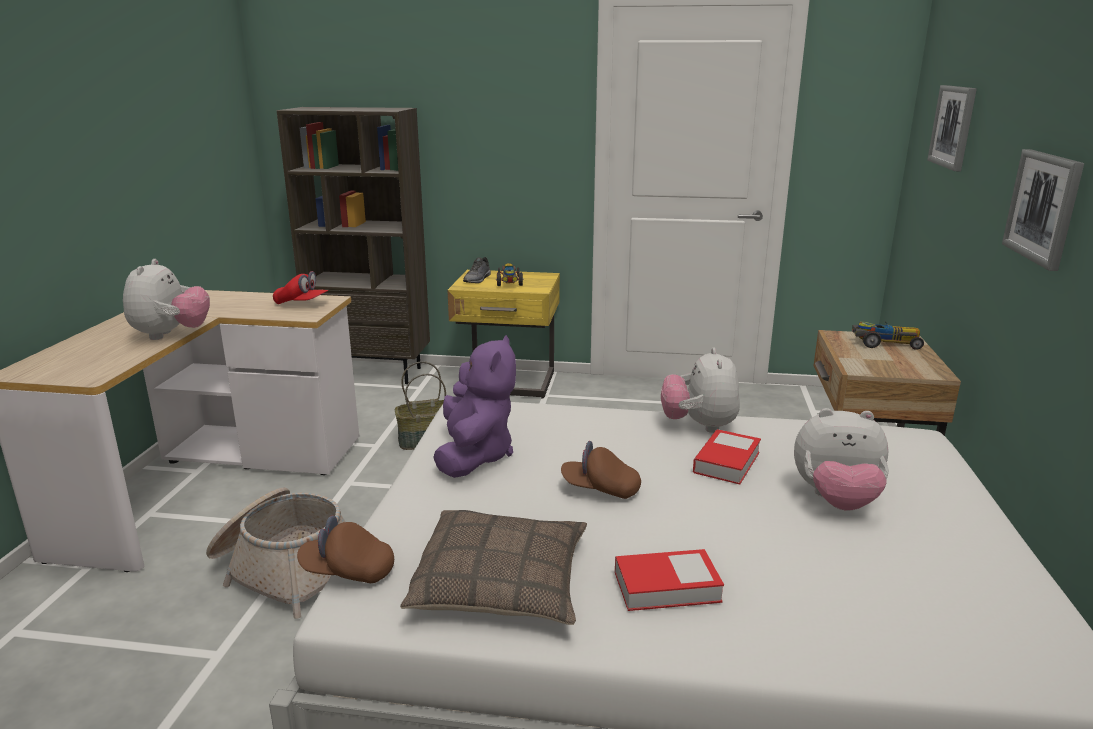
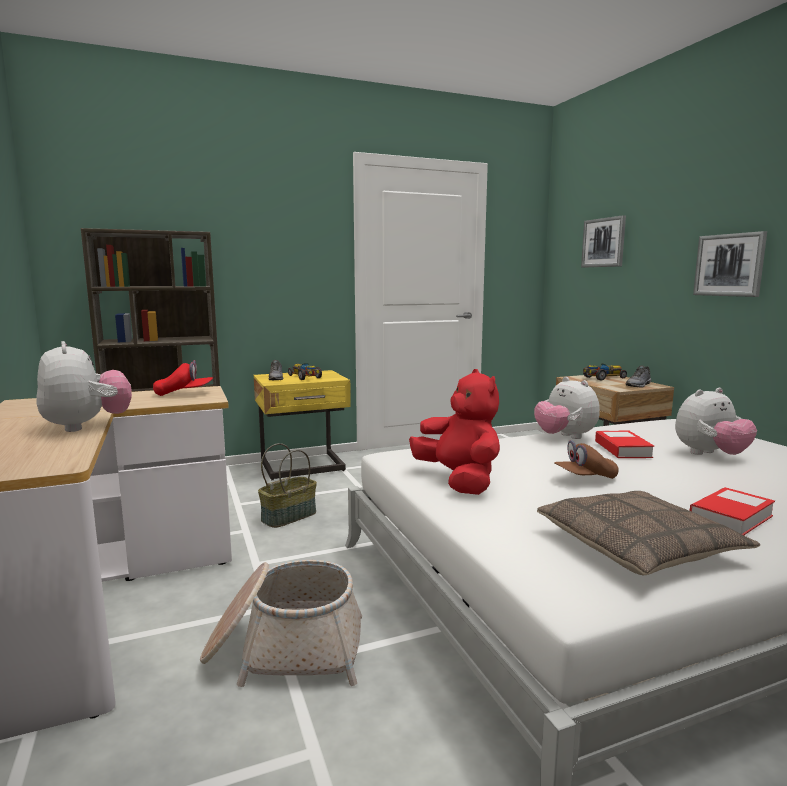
camera: 30 degrees left, 10 degrees down
brown cap [297,516,394,583] -> none
purple plush toy [433,335,516,478] -> red plush toy [409,369,500,495]
none -> grey shoe [626,365,651,388]

